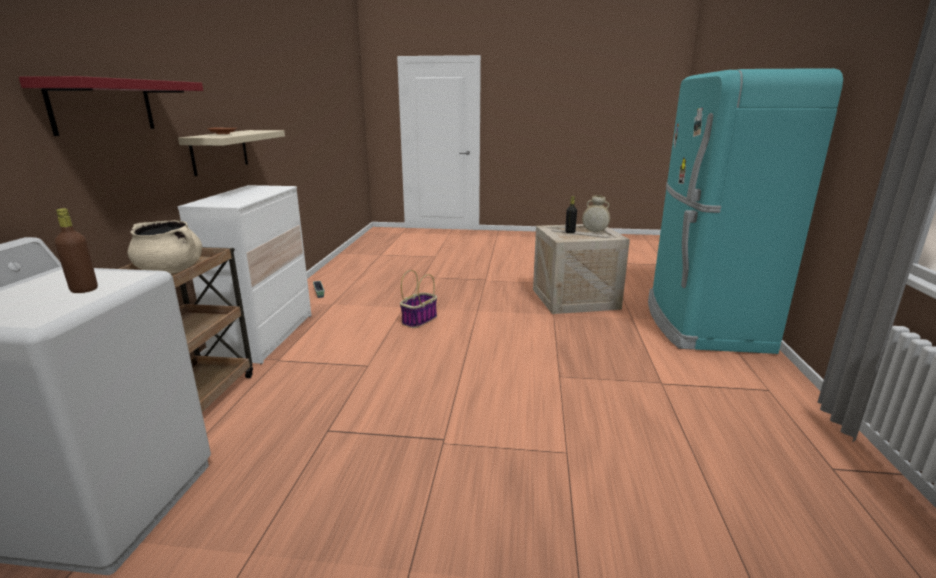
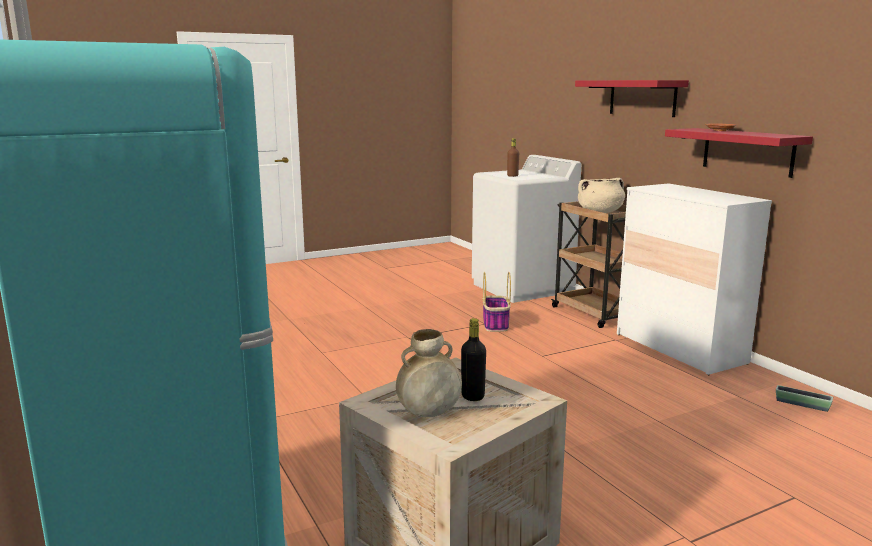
camera: 145 degrees right, 5 degrees down
beige shelf [178,130,285,176] -> red shelf [665,128,813,178]
basket [400,270,437,328] -> basket moved to [482,272,511,332]

